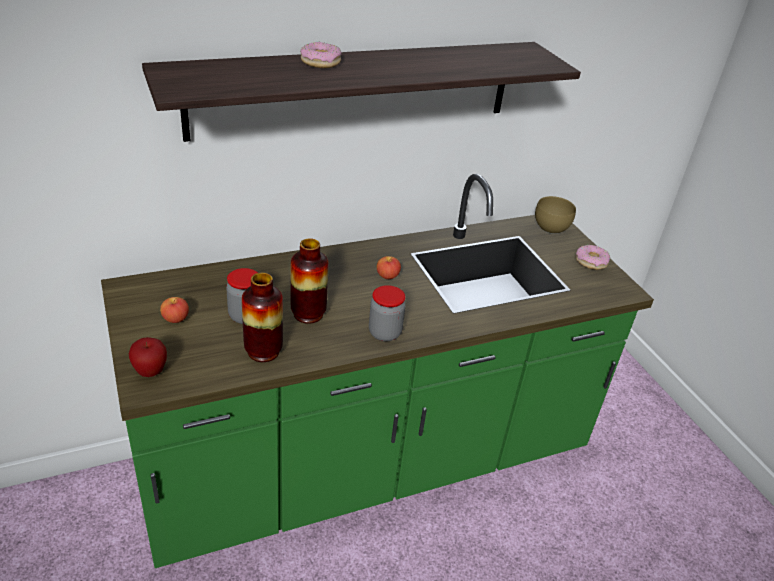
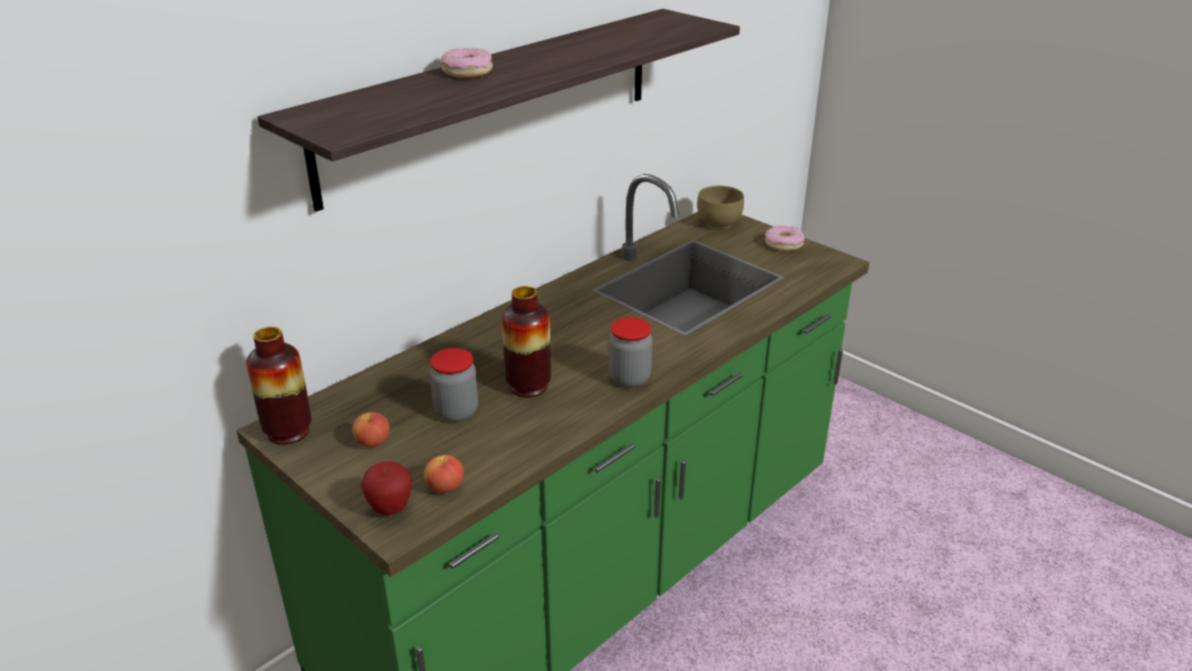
camera: 20 degrees left, 5 degrees down
vase [242,273,283,362] -> vase moved to [246,327,312,445]
apple [377,256,401,279] -> apple moved to [424,455,464,493]

